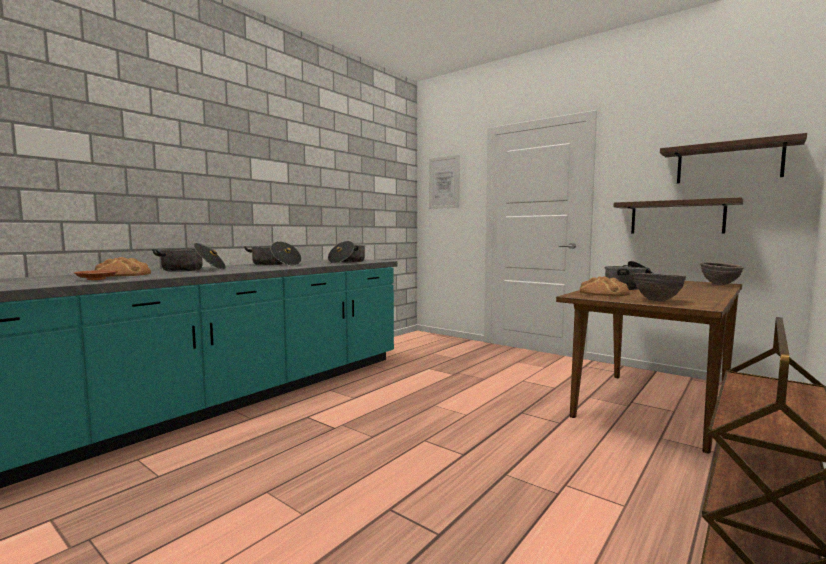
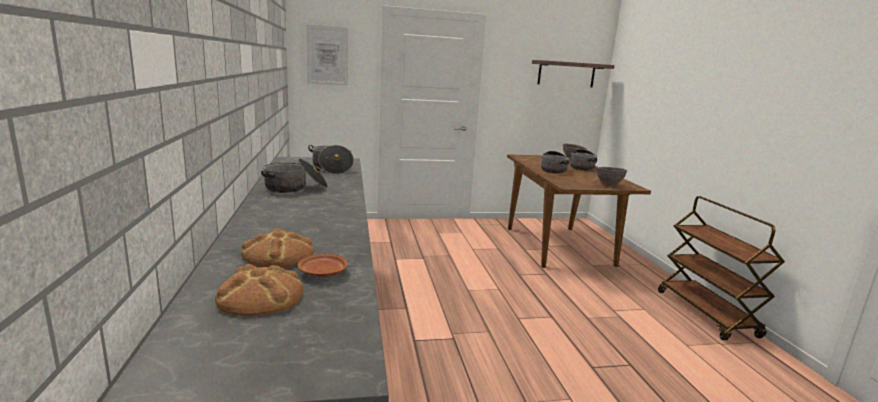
camera: 50 degrees left, 10 degrees up
cooking pot [152,243,226,272] -> cooking pot moved to [570,149,597,171]
bread [580,276,630,296] -> bread moved to [215,264,303,316]
shelf [614,197,743,233] -> none

